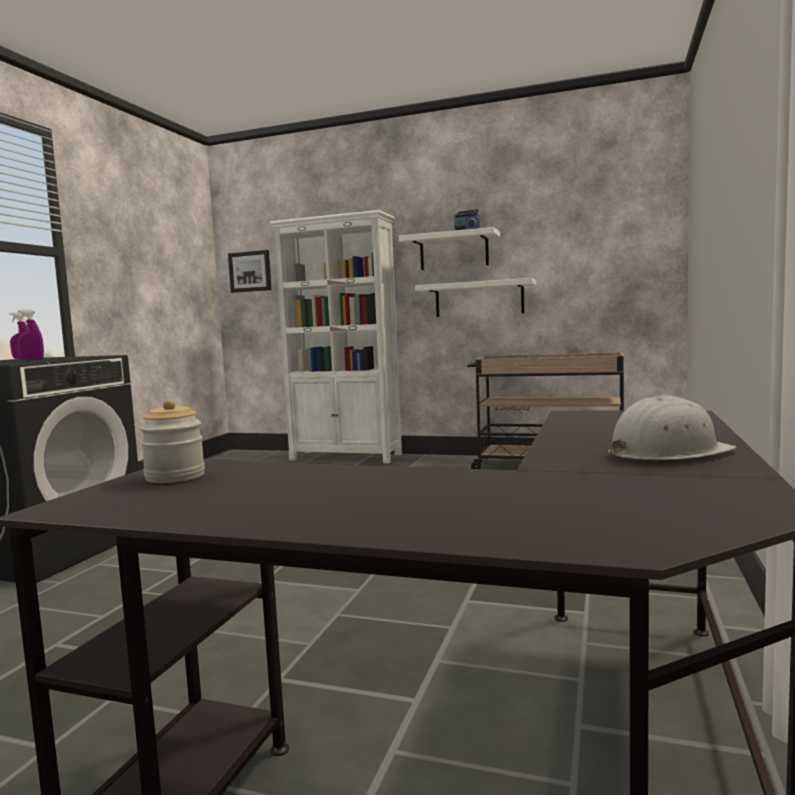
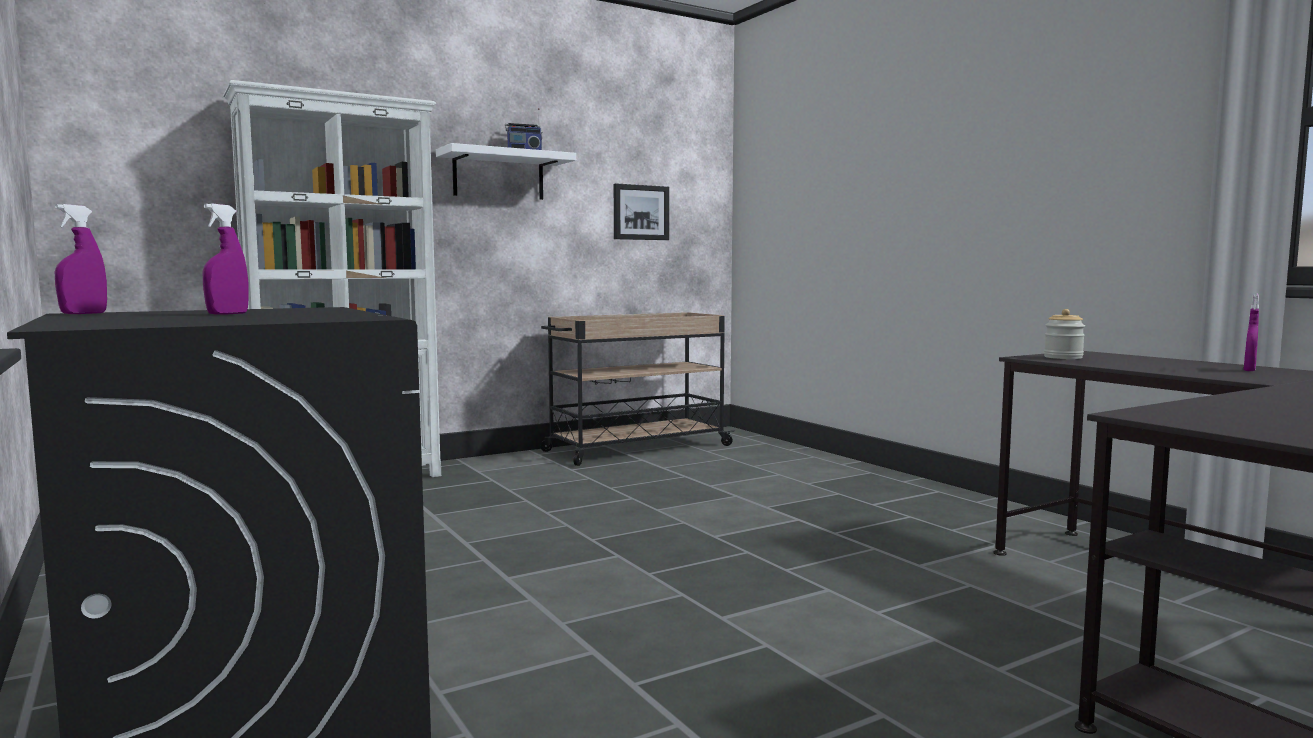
camera: 50 degrees left, 0 degrees up
jar [139,399,205,483] -> jar moved to [1044,309,1085,359]
picture [228,250,271,293] -> picture moved to [614,184,669,240]
white shelf [415,278,536,317] -> none
white hard hat [608,396,737,460] -> purple spray bottle [1244,293,1259,371]

